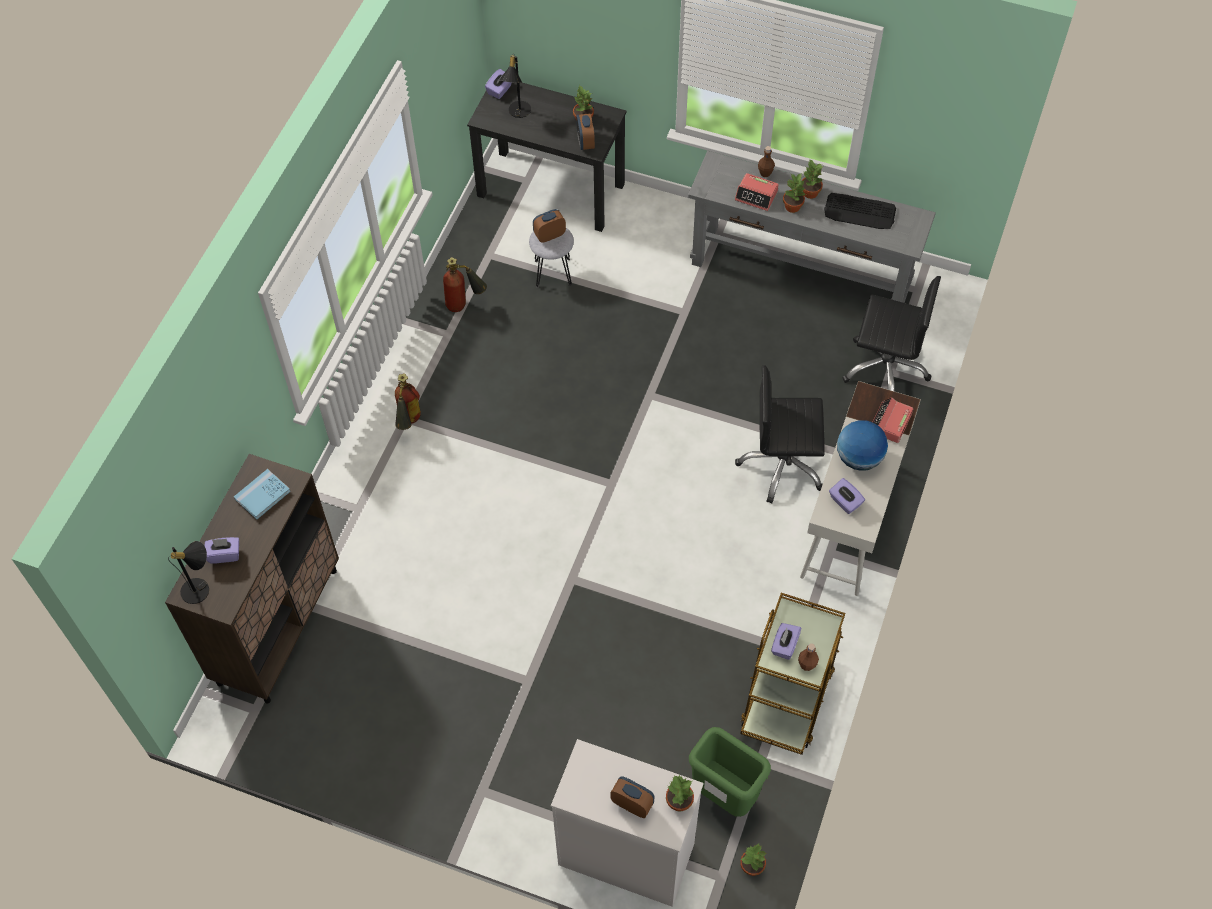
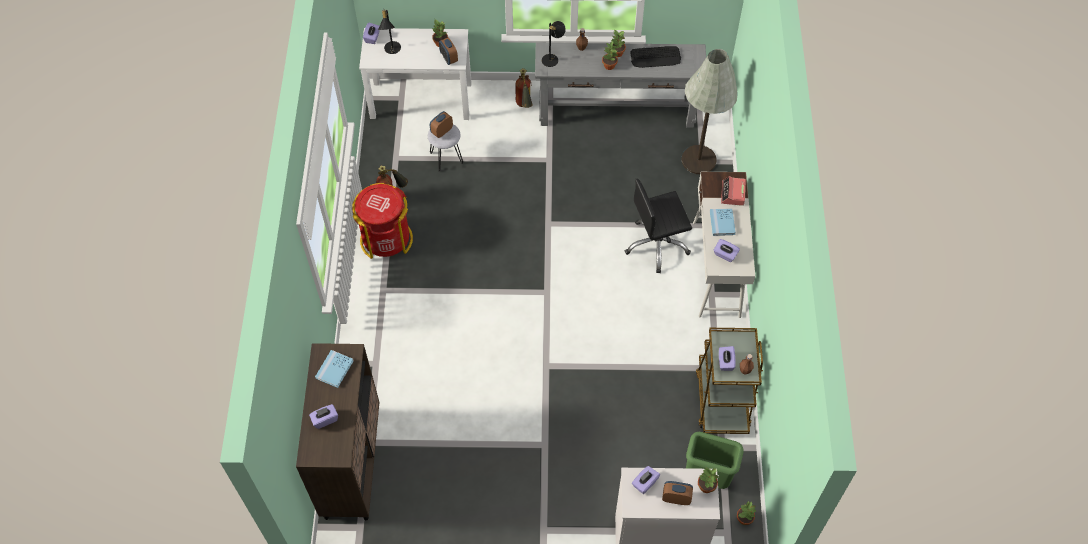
camera: 20 degrees left, 0 degrees up
black table lamp [168,541,209,604] -> black table lamp moved to [542,21,566,67]
fire extinguisher [395,373,421,430] -> fire extinguisher moved to [516,68,533,108]
black desk [467,83,626,232] -> white desk [359,28,471,120]
alarm clock [735,173,779,211] -> none
globe [837,420,888,471] -> blue book [710,208,736,236]
black office chair [842,276,941,391] -> grey floor lamp [681,49,738,174]
none -> red trash can [352,183,413,259]
none -> purple tissue box [632,466,660,494]

